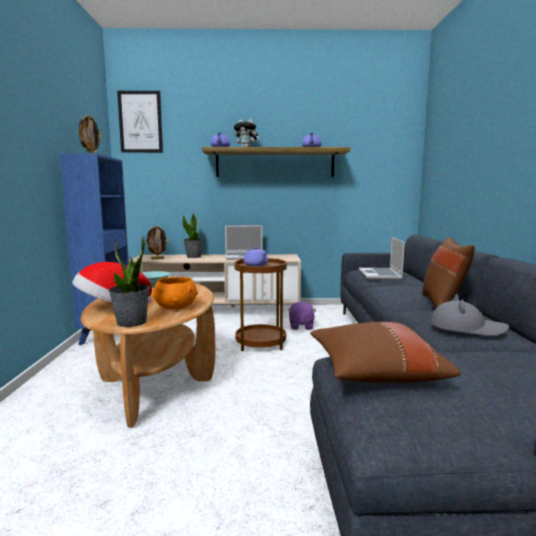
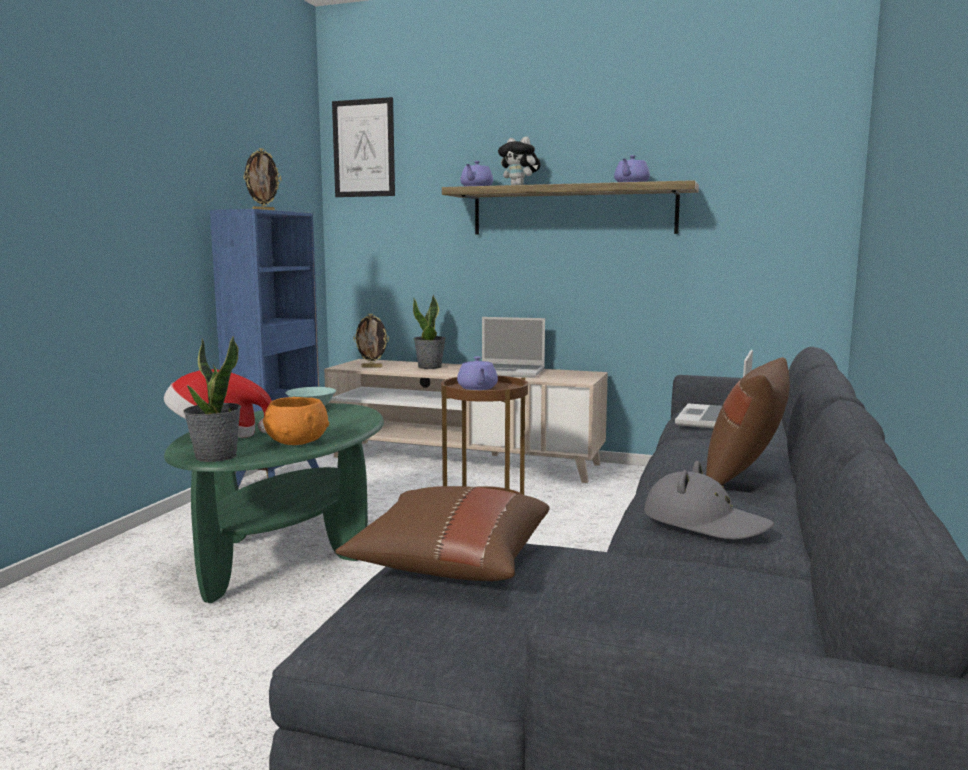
camera: 20 degrees right, 0 degrees up
brown coffee table [80,283,215,428] -> green coffee table [164,403,384,603]
purple plush toy [288,301,316,330] -> none

